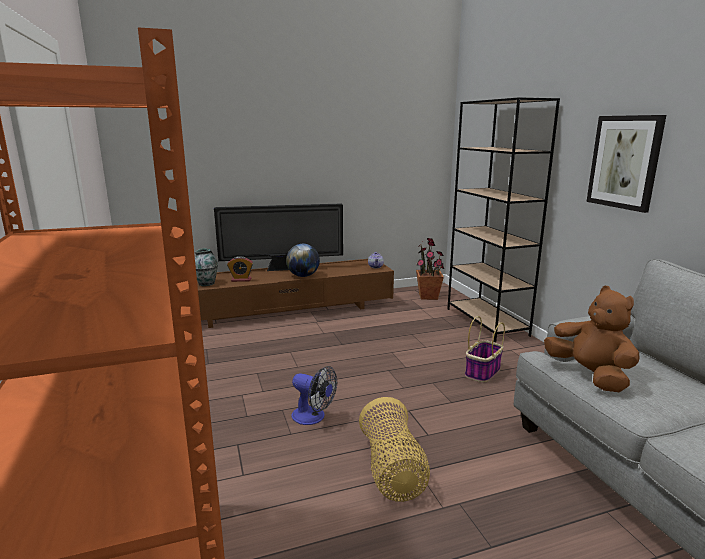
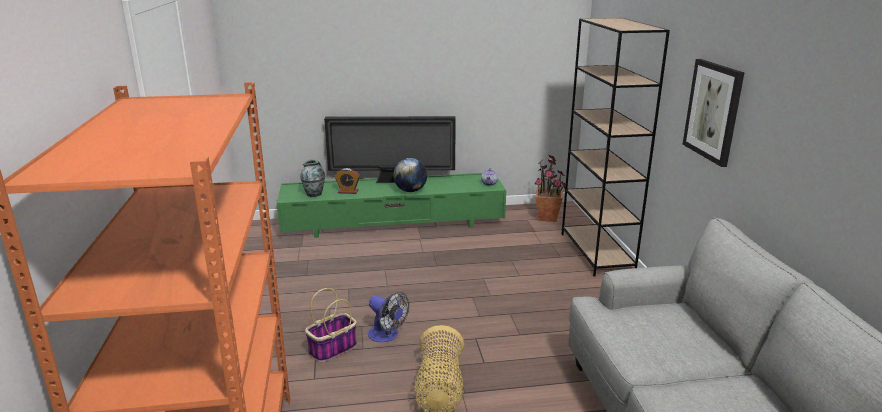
camera: 10 degrees right, 5 degrees up
brown tv stand [197,259,394,328] -> green tv stand [277,173,506,238]
basket [465,316,505,382] -> basket moved to [305,288,357,362]
brown plush toy [544,286,639,392] -> none

